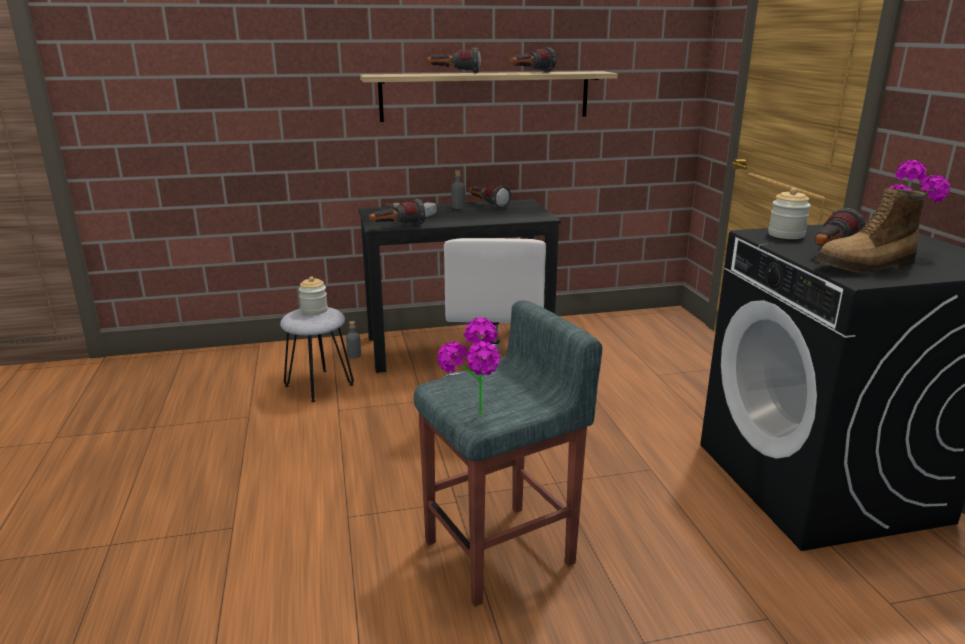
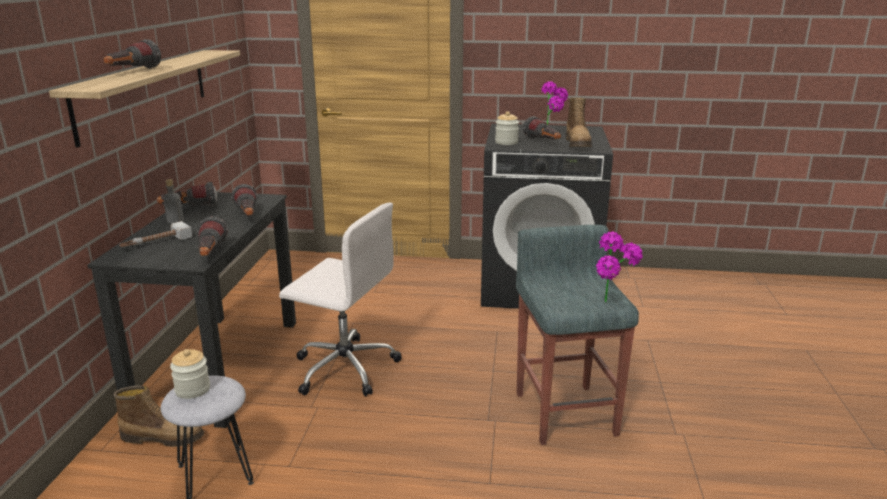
camera: 70 degrees left, 0 degrees up
grey bottle [346,321,361,359] -> boot [114,385,204,447]
flashlight [510,47,557,72] -> flashlight moved to [231,184,258,216]

